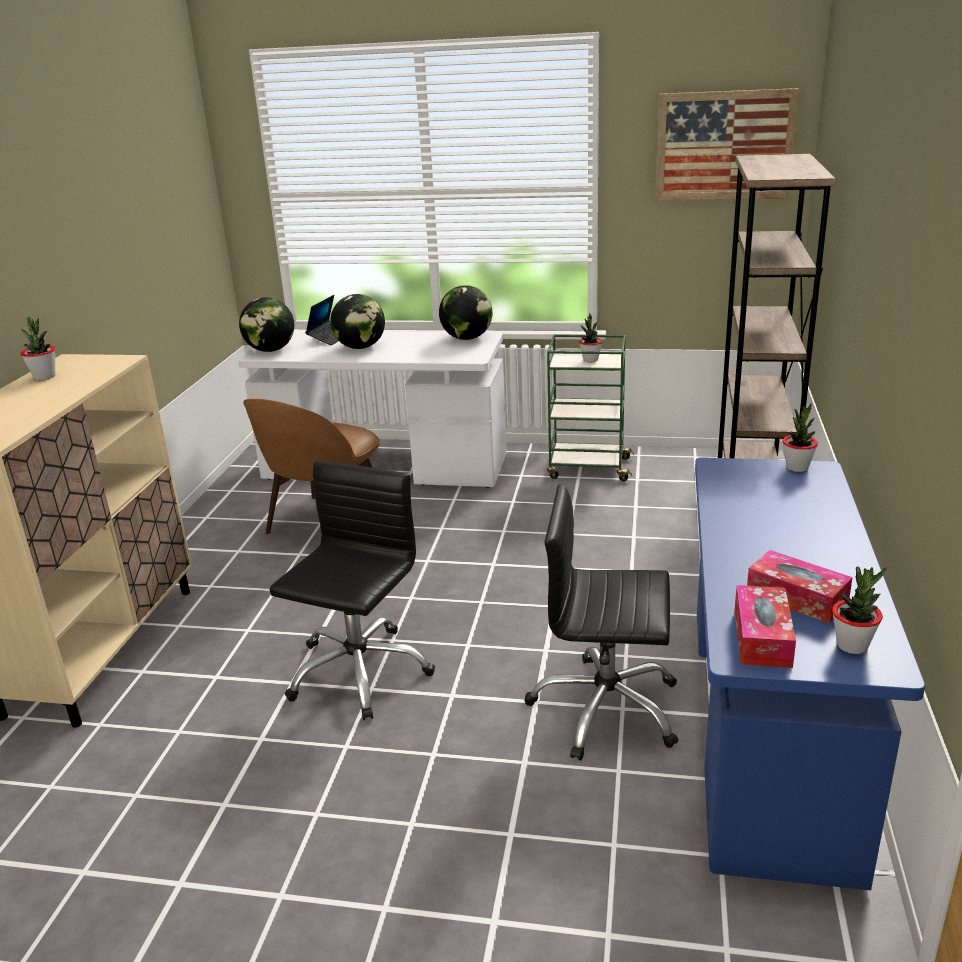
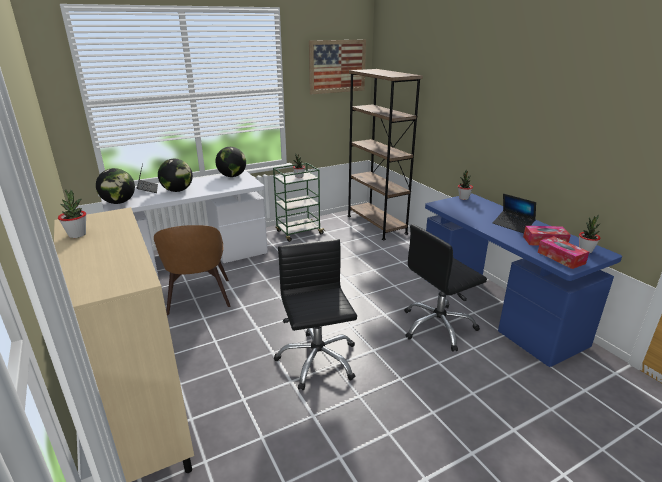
camera: 40 degrees left, 0 degrees up
none -> laptop [493,194,536,233]

